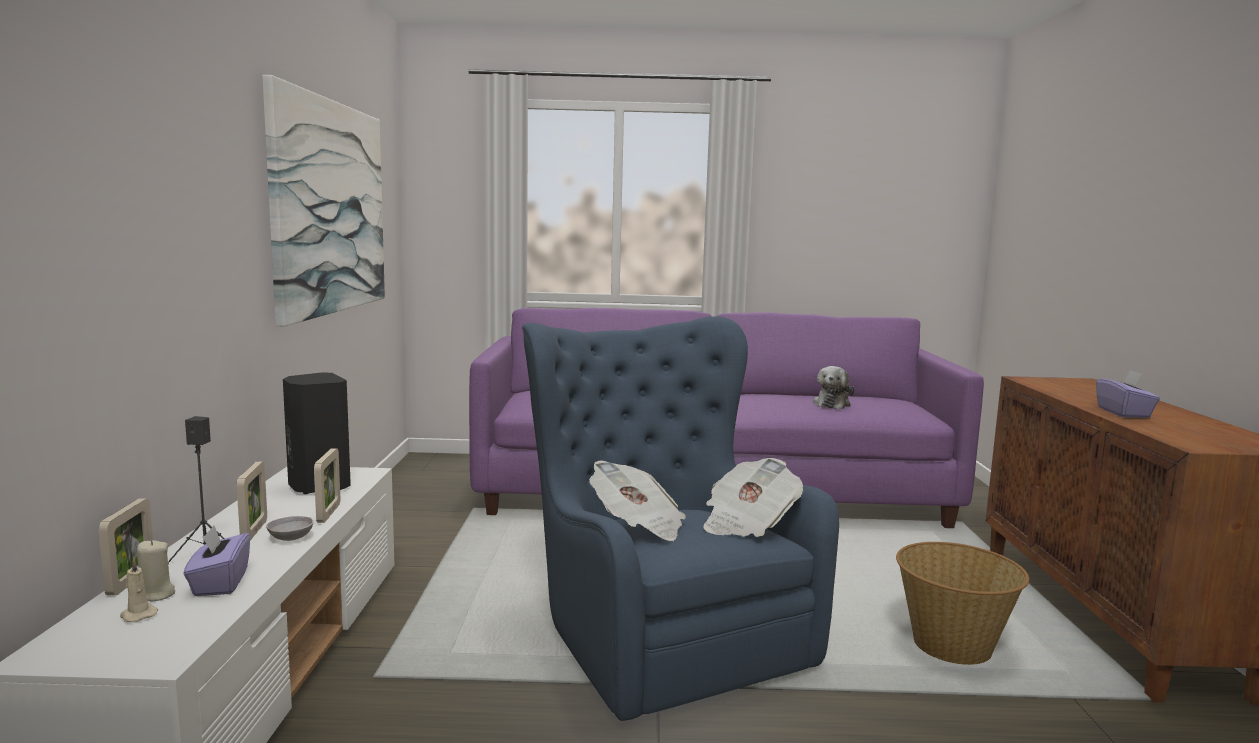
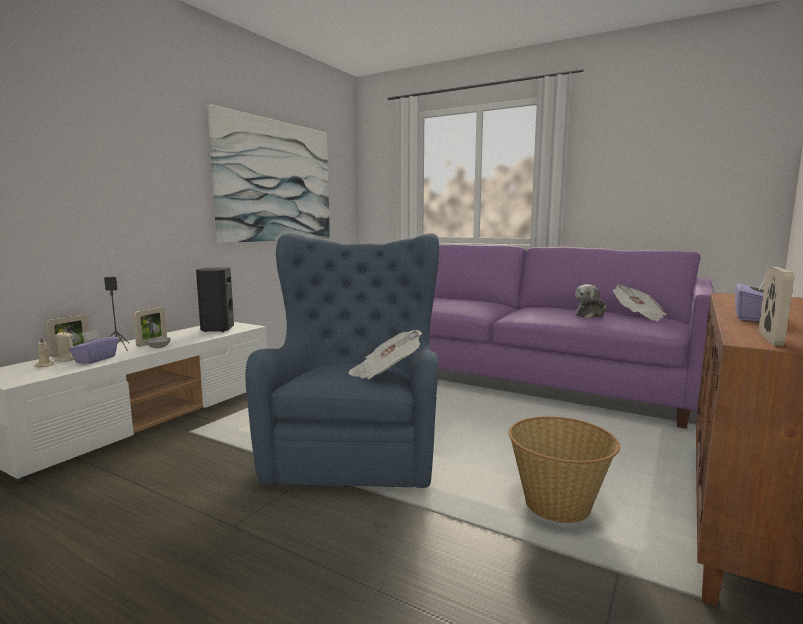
camera: 30 degrees right, 0 degrees up
picture frame [314,448,340,523] -> picture frame moved to [759,267,794,346]
newspaper [589,461,686,541] -> newspaper moved to [613,285,667,321]

